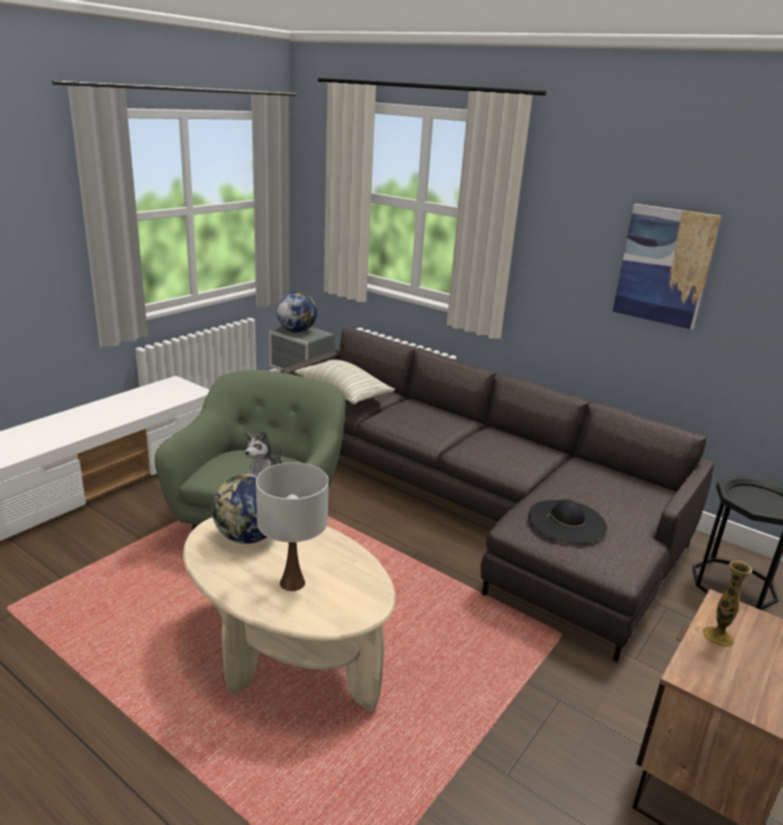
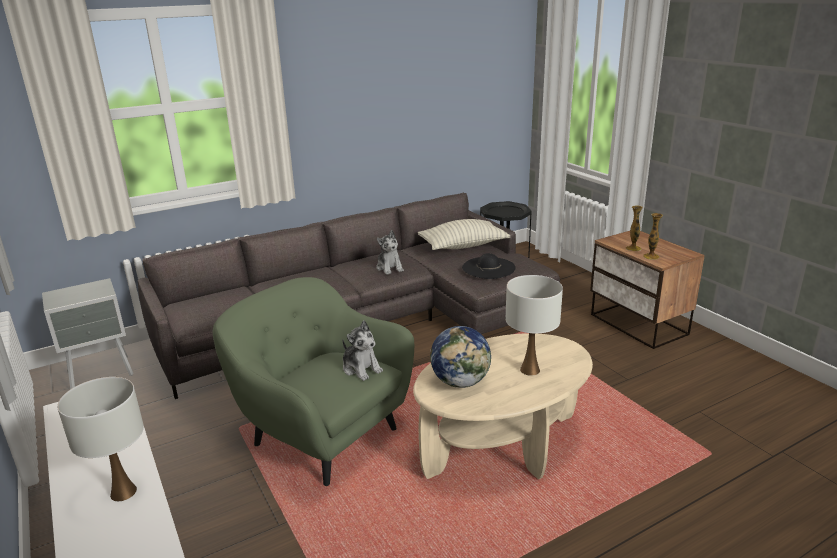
camera: 65 degrees left, 0 degrees up
globe [277,292,317,332] -> none
pillow [295,360,395,405] -> pillow moved to [418,219,510,250]
picture [613,204,722,330] -> none
none -> white table lamp [57,377,144,501]
none -> plush toy [377,230,404,275]
none -> vase [643,213,663,260]

